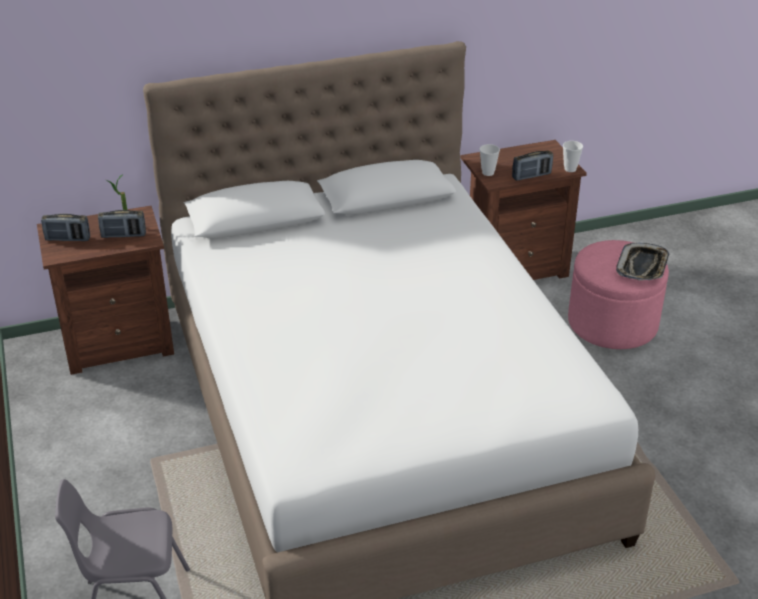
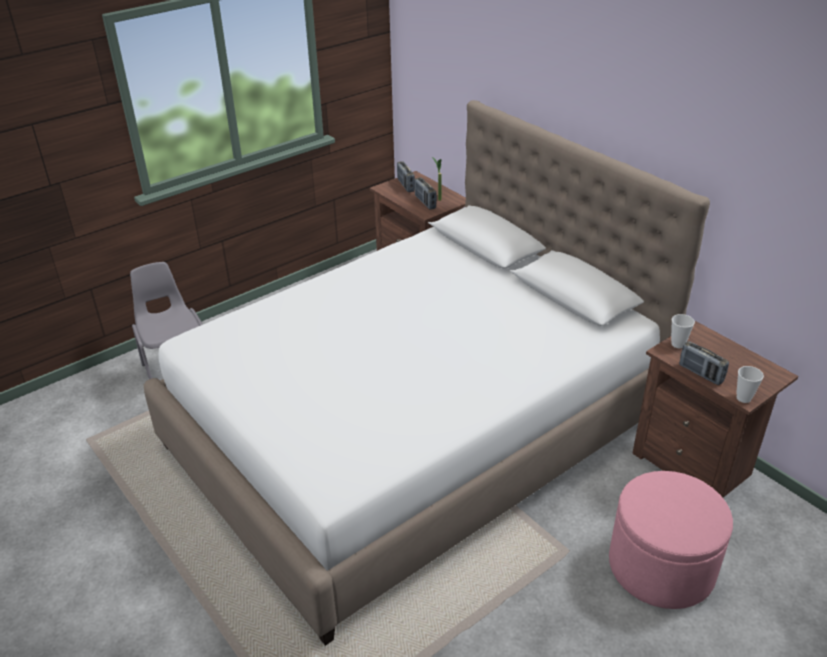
camera: 70 degrees right, 0 degrees up
tray [616,242,670,281] -> none

